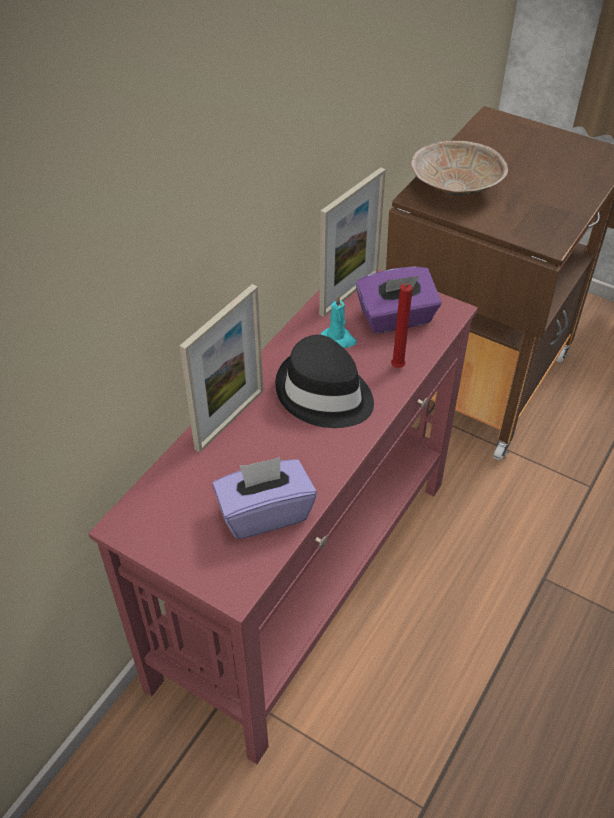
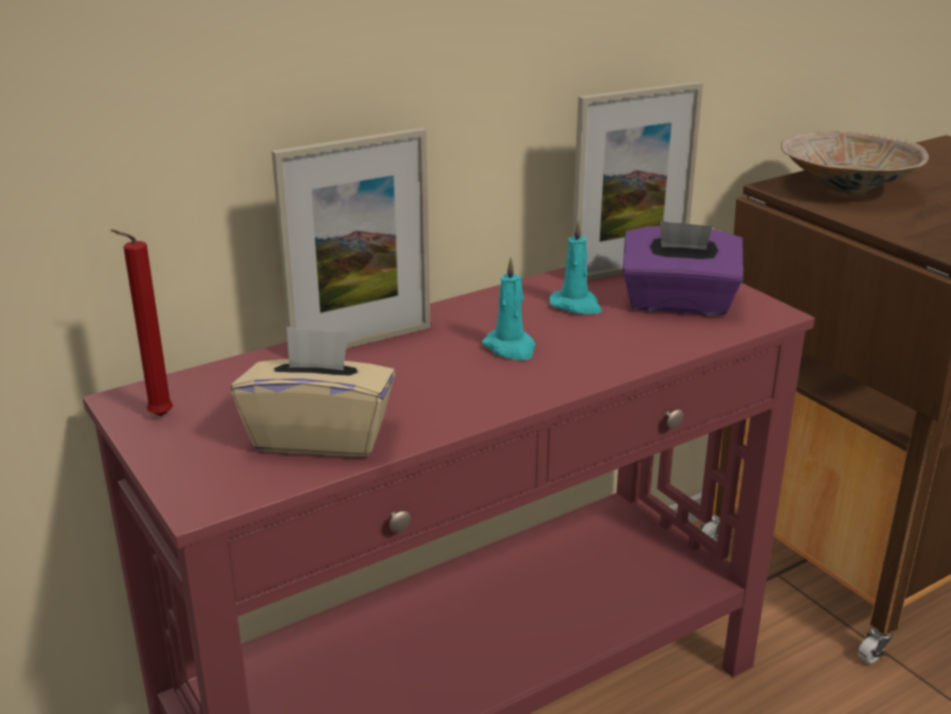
camera: 25 degrees right, 20 degrees down
purple tissue box [212,457,317,539] -> beige tissue box [231,326,395,457]
black hat [275,335,374,428] -> turquoise candle [482,258,536,361]
red candle [391,283,413,368] -> red candle moved to [110,230,173,416]

